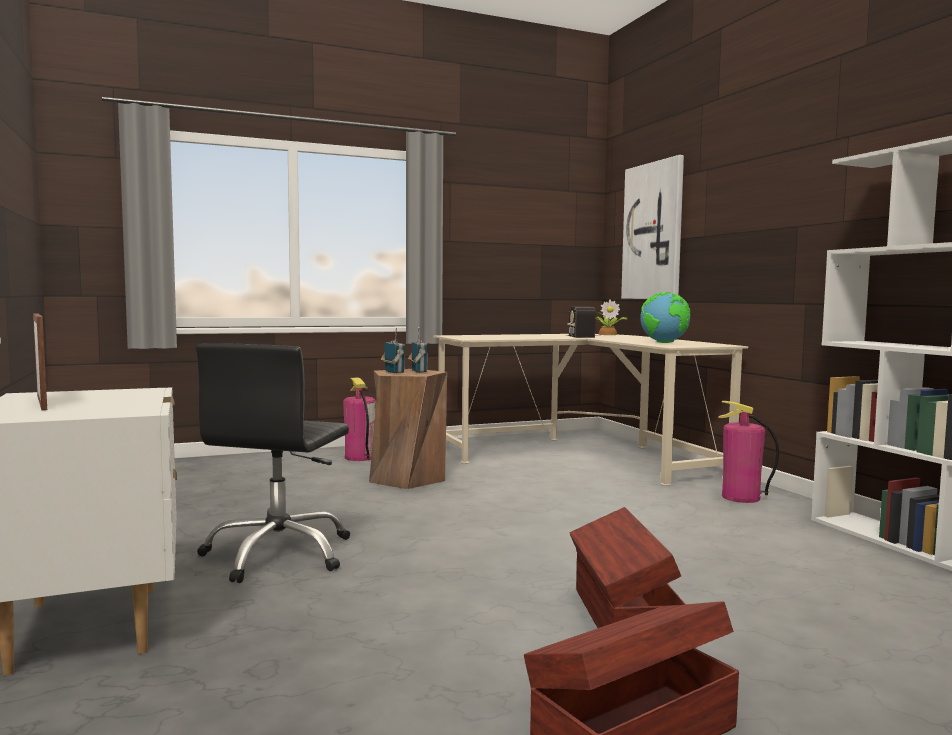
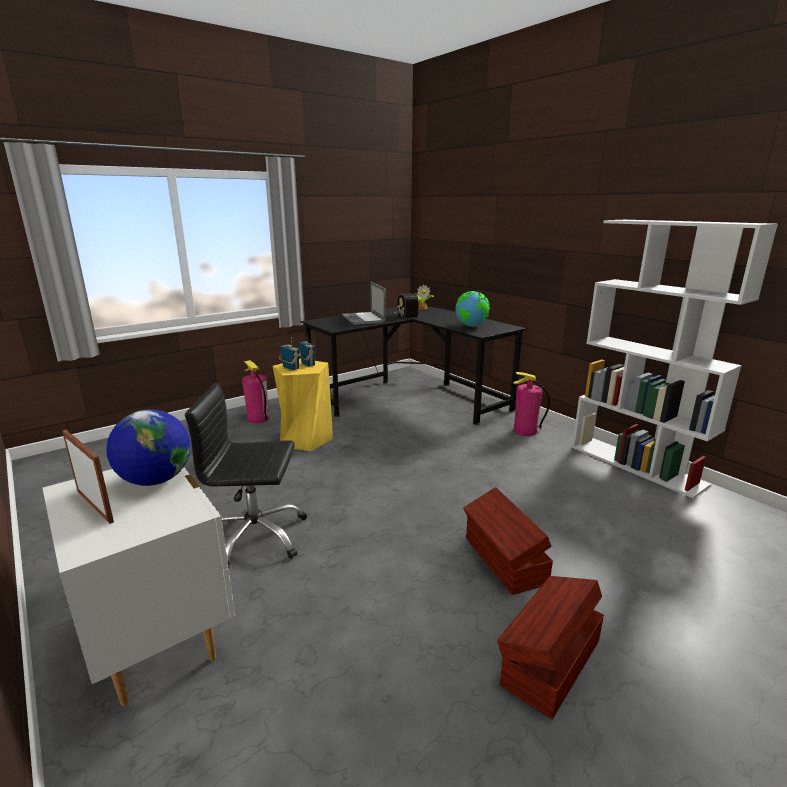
camera: 15 degrees left, 15 degrees up
black office chair [196,343,350,583] -> black office chair turned 90 degrees clockwise [185,383,307,568]
brown stool [369,369,447,489] -> yellow stool [273,359,333,451]
beige desk [433,334,748,486] -> black desk [301,307,527,425]
picture [621,155,684,299] -> none
none -> globe [106,409,191,486]
none -> laptop [342,282,386,325]

